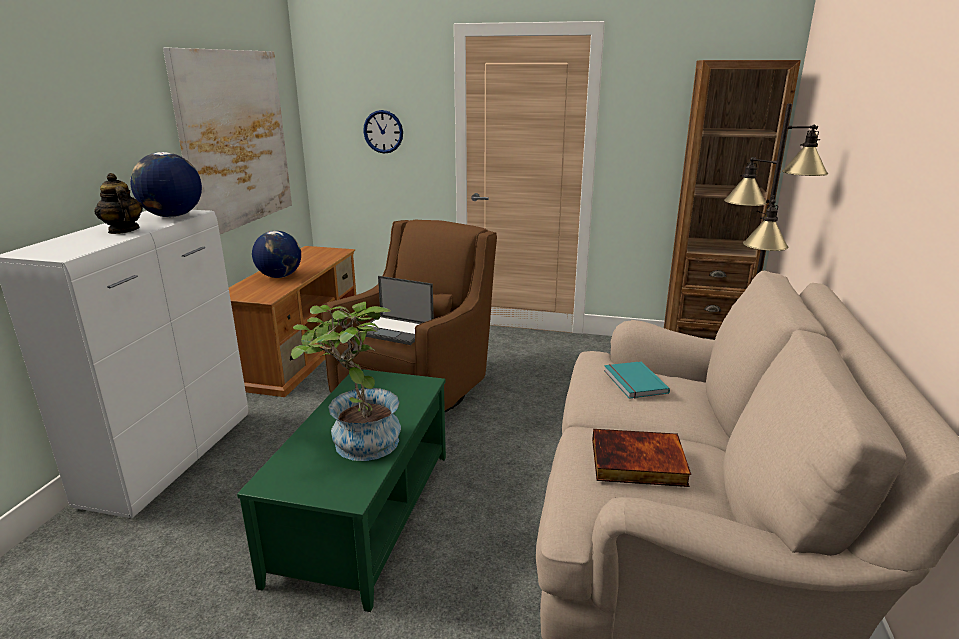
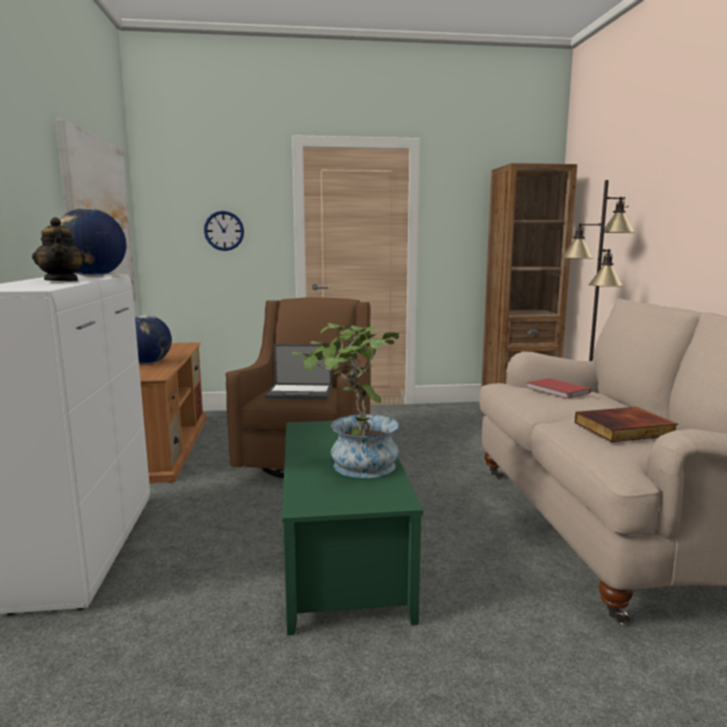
camera: 20 degrees left, 10 degrees down
teapot [94,173,143,234] -> teapot turned 150 degrees counterclockwise [32,217,85,281]
turquoise book [604,361,670,399] -> red book [526,378,591,399]

